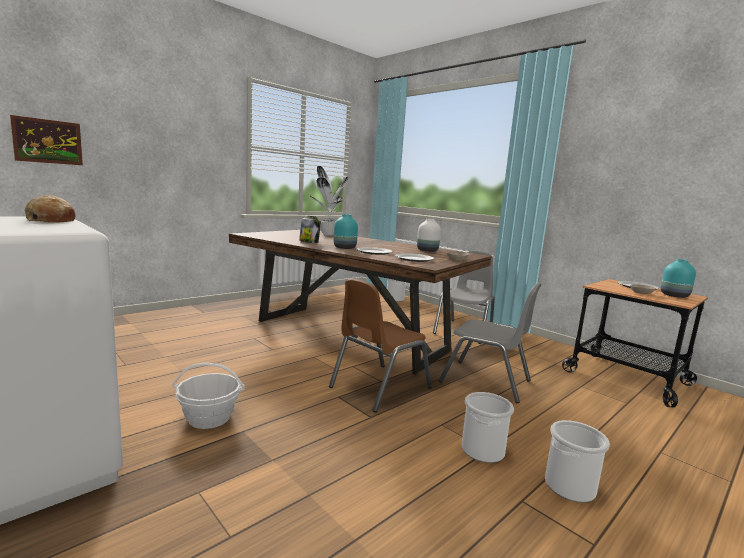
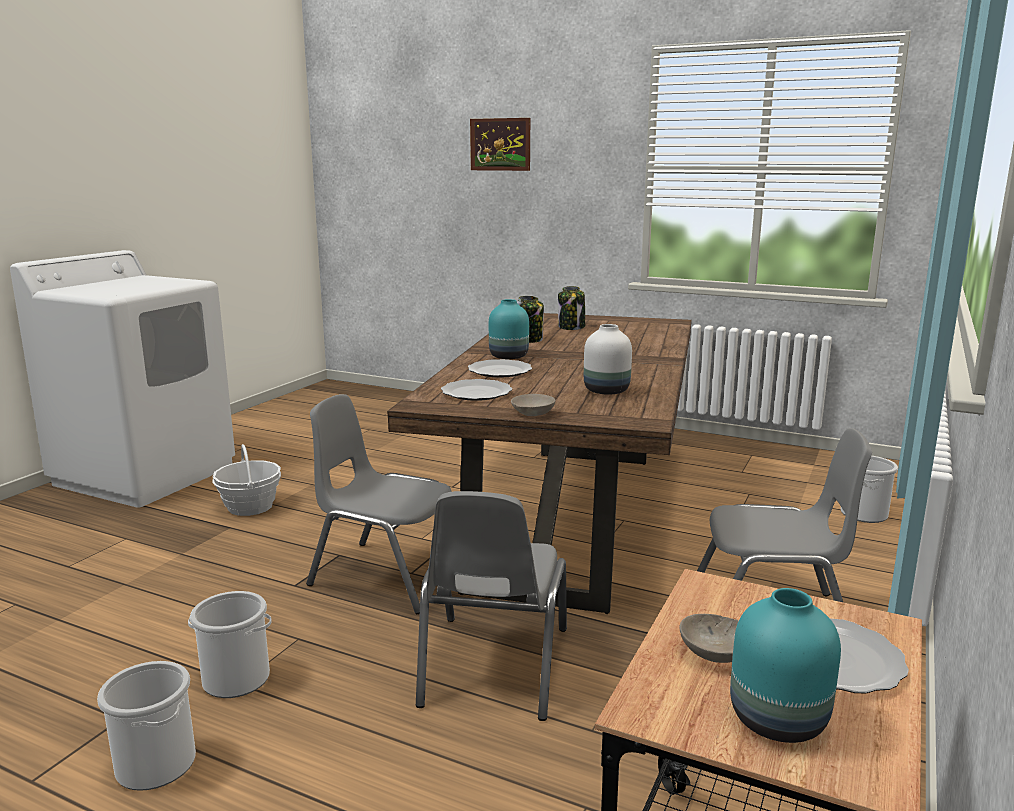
camera: 70 degrees right, 5 degrees up
picture [10,115,83,165] -> picture moved to [470,118,530,171]
bread [25,195,76,222] -> none
potted plant [308,166,348,236] -> none
brown chair [329,279,432,412] -> grey chair [306,394,452,614]
none -> jar [558,286,585,330]

